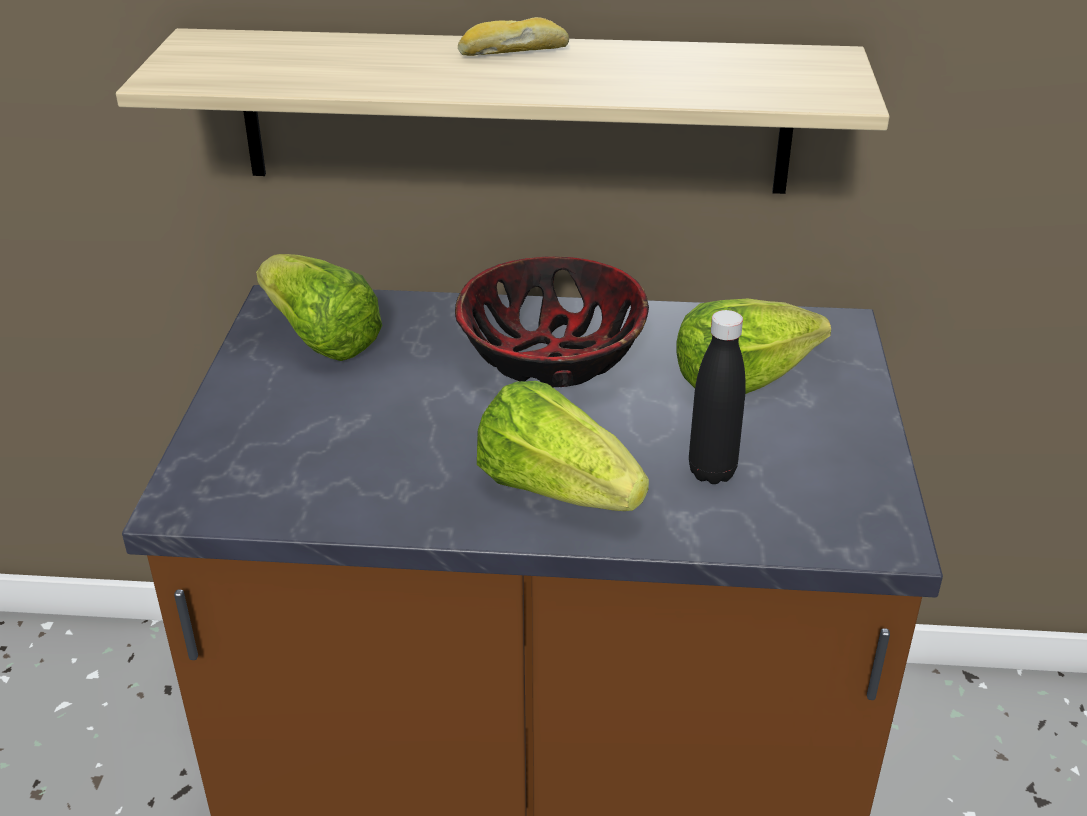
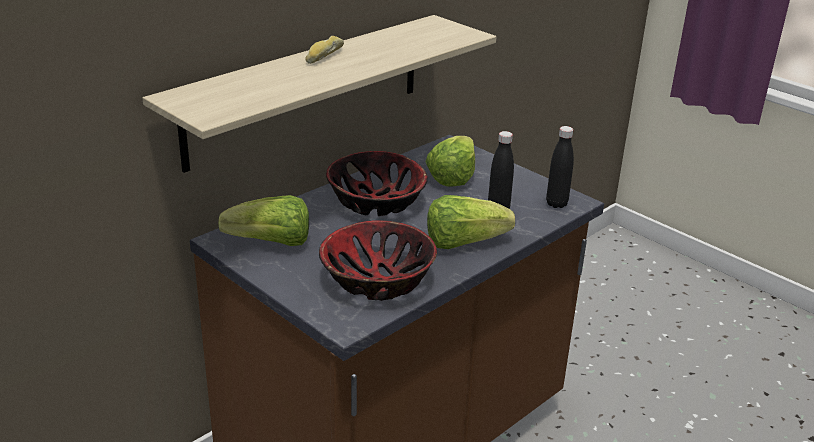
camera: 50 degrees left, 5 degrees down
none -> bowl [319,220,437,301]
none -> black bottle [546,126,574,208]

